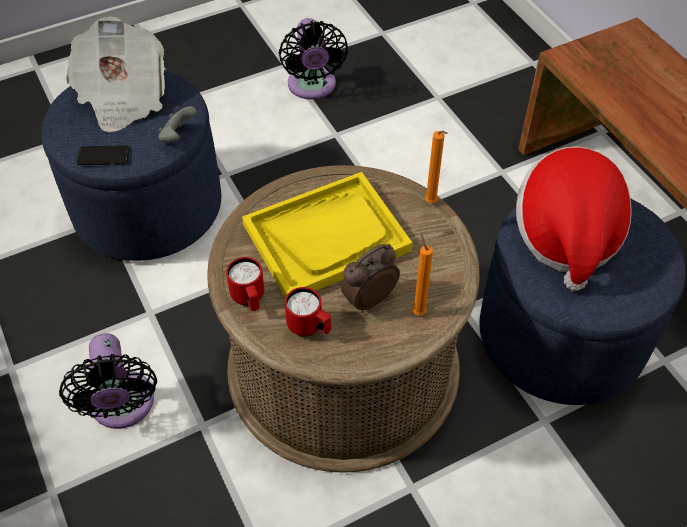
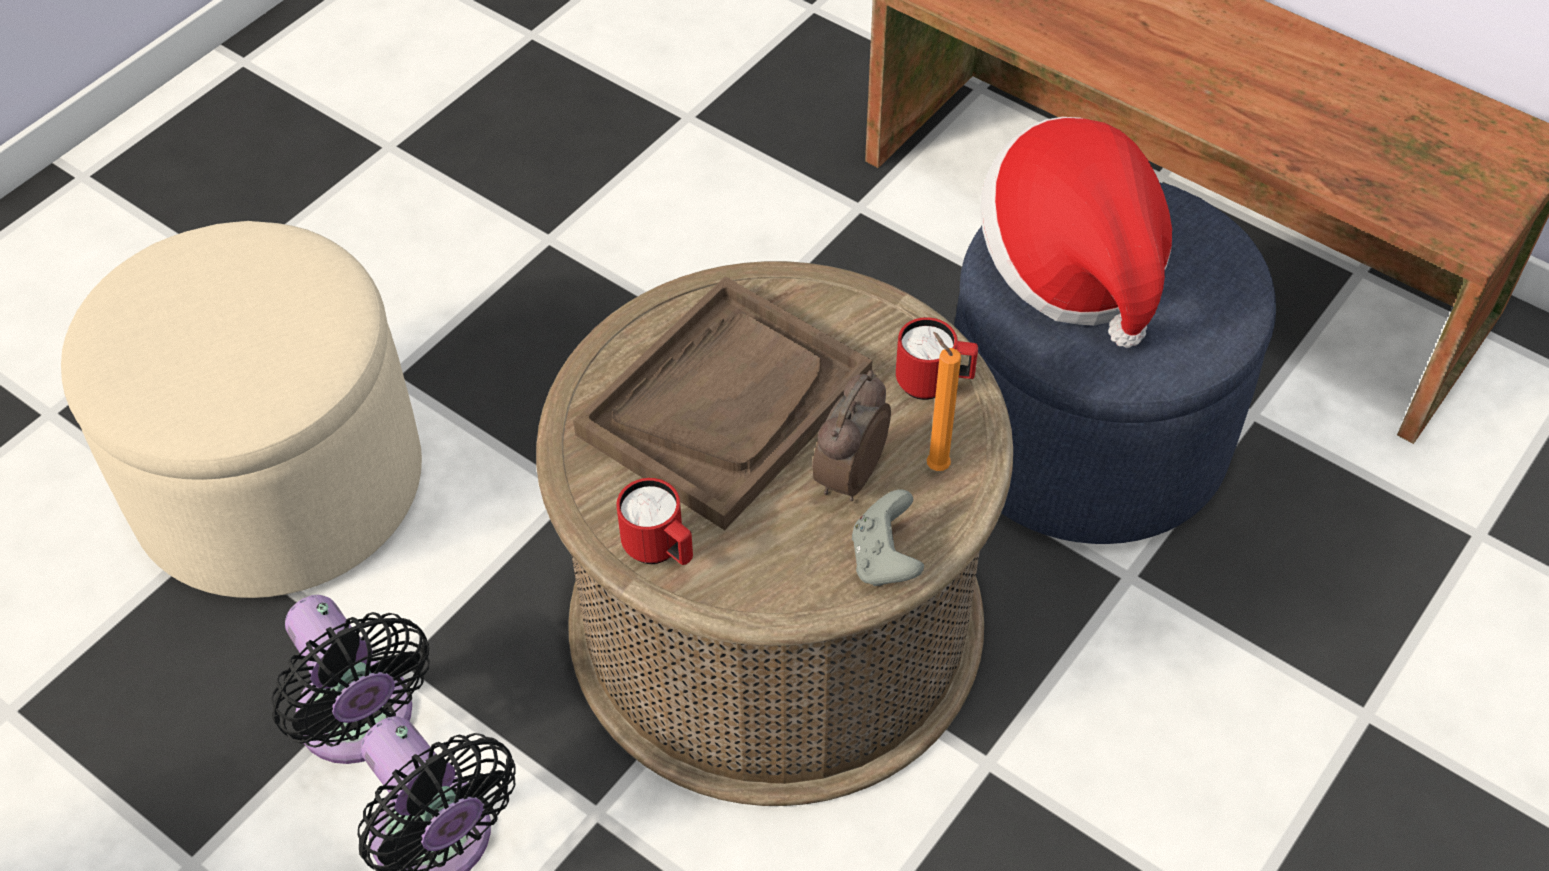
camera: 25 degrees left, 0 degrees up
blue ottoman [41,70,221,261] -> beige ottoman [61,221,422,598]
newspaper [66,16,165,133] -> none
phone [77,146,130,165] -> none
grey game controller [158,106,197,144] -> grey game controller moved to [852,490,924,586]
yellow tray [242,172,413,298] -> brown tray [573,276,872,530]
black fan [279,18,348,100] -> black fan moved to [271,595,430,764]
red mug [285,287,331,337] -> red mug moved to [896,317,978,400]
orange candle [425,131,448,203] -> none

